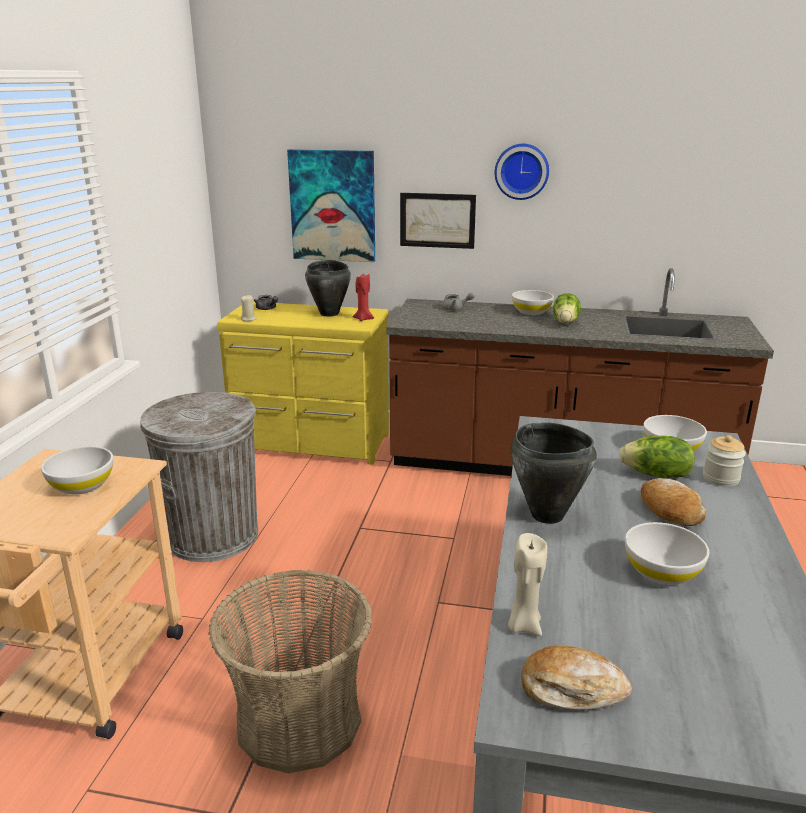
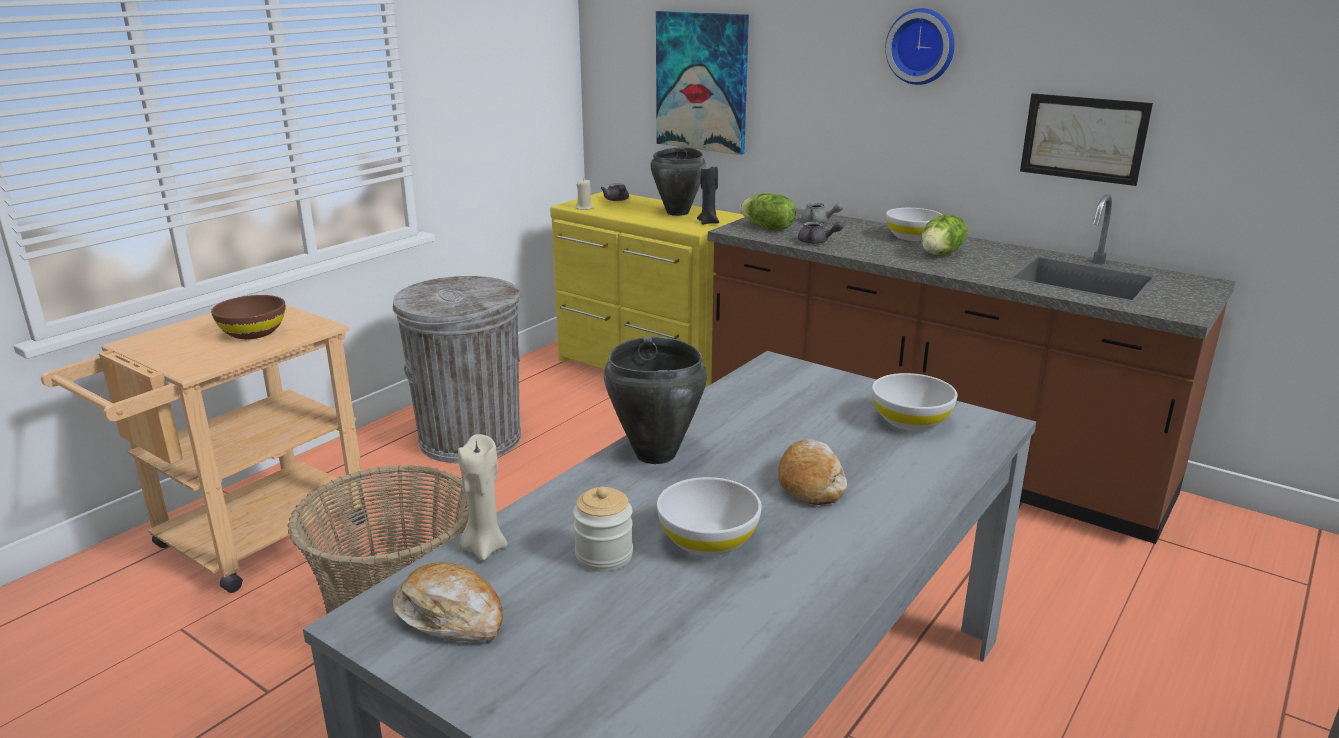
camera: 25 degrees right, 0 degrees up
white bowl [41,446,113,495] -> brown bowl [211,295,285,339]
red candle [353,273,374,321] -> black candle [697,167,719,224]
picture [400,193,476,249] -> picture moved to [1020,93,1153,186]
lettuce [619,436,695,478] -> lettuce moved to [740,193,796,230]
jar [703,435,746,487] -> jar moved to [573,486,633,571]
none -> grey teapot [798,221,844,244]

